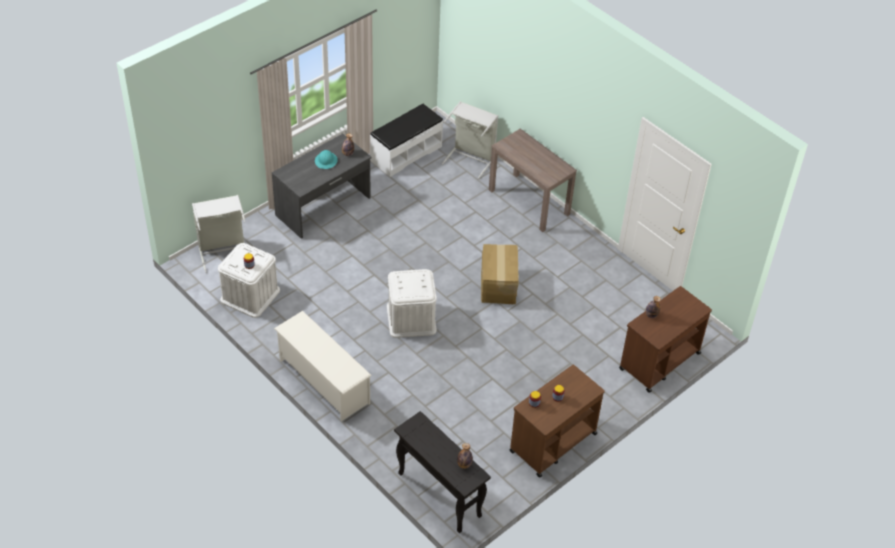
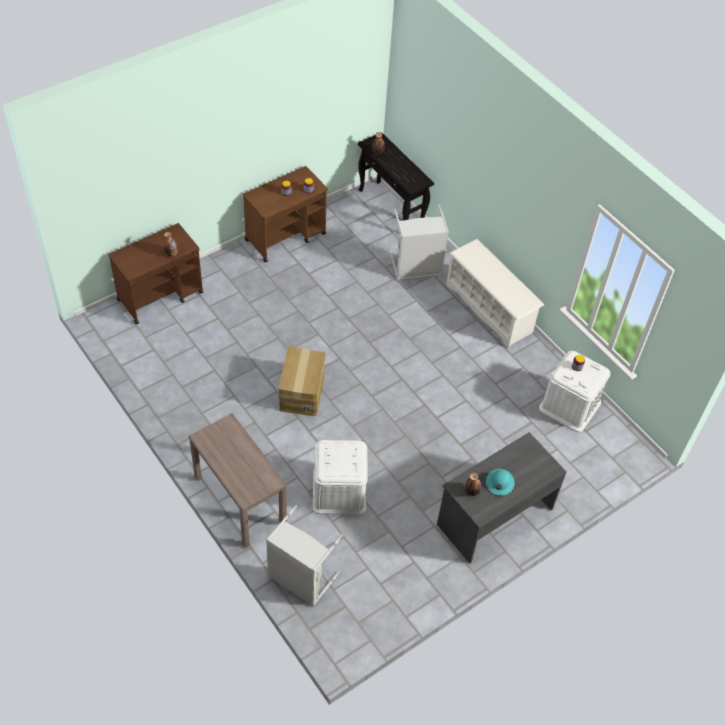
camera: 175 degrees left, 5 degrees up
grey laundry basket [192,195,246,273] -> grey laundry basket moved to [390,205,449,280]
white bench [370,104,443,177] -> none
white storage box [387,269,437,338] -> white storage box moved to [313,440,368,515]

